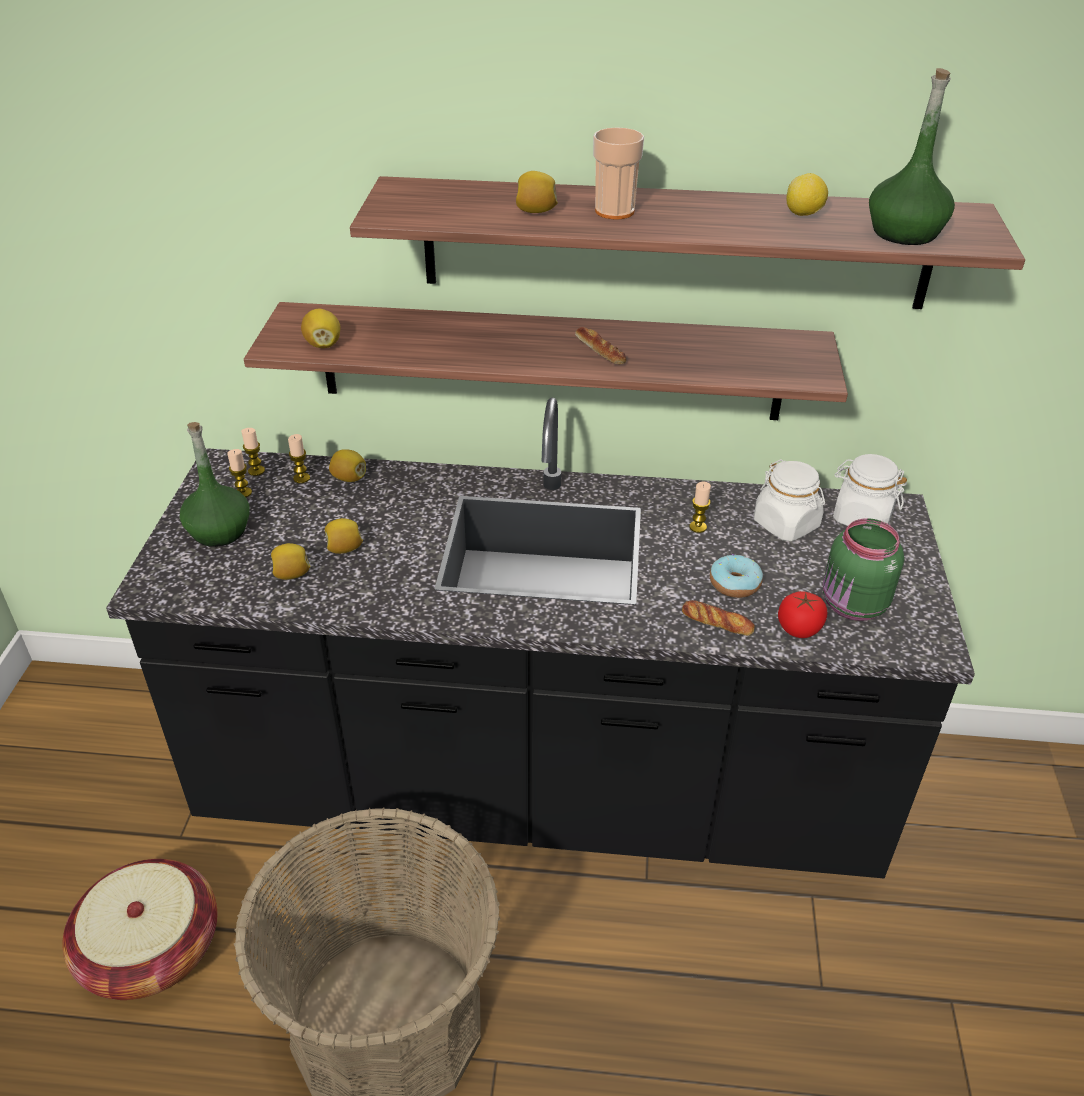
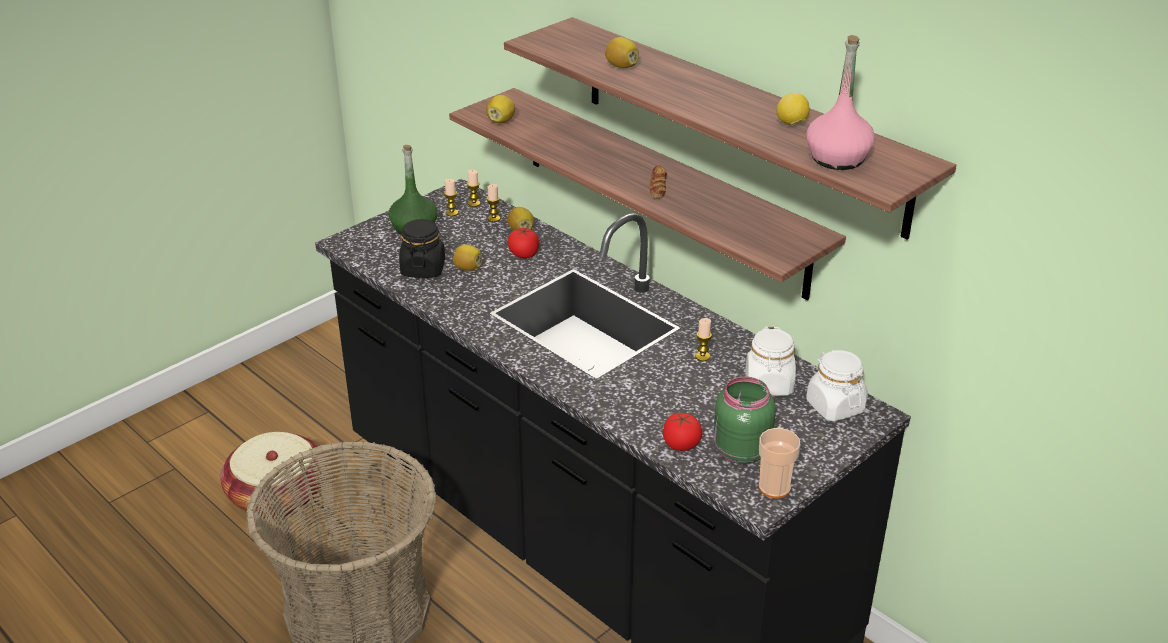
camera: 40 degrees right, 5 degrees down
lemon [271,543,310,580] -> black jar [399,219,445,278]
cup [593,127,644,220] -> cup moved to [759,428,800,499]
bread [682,600,755,636] -> none
donut [710,554,763,598] -> none
green bottle [869,68,955,245] -> pink bottle [806,35,875,170]
none -> tomato [508,227,540,258]

